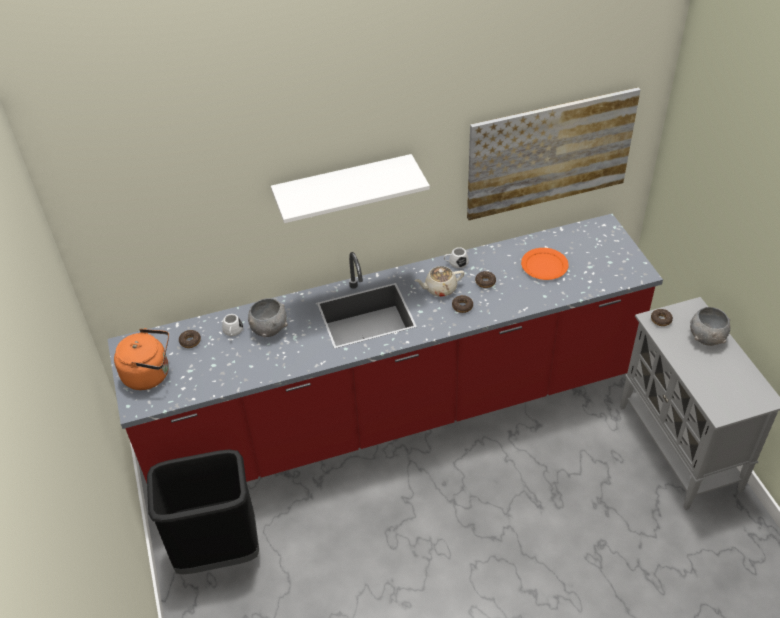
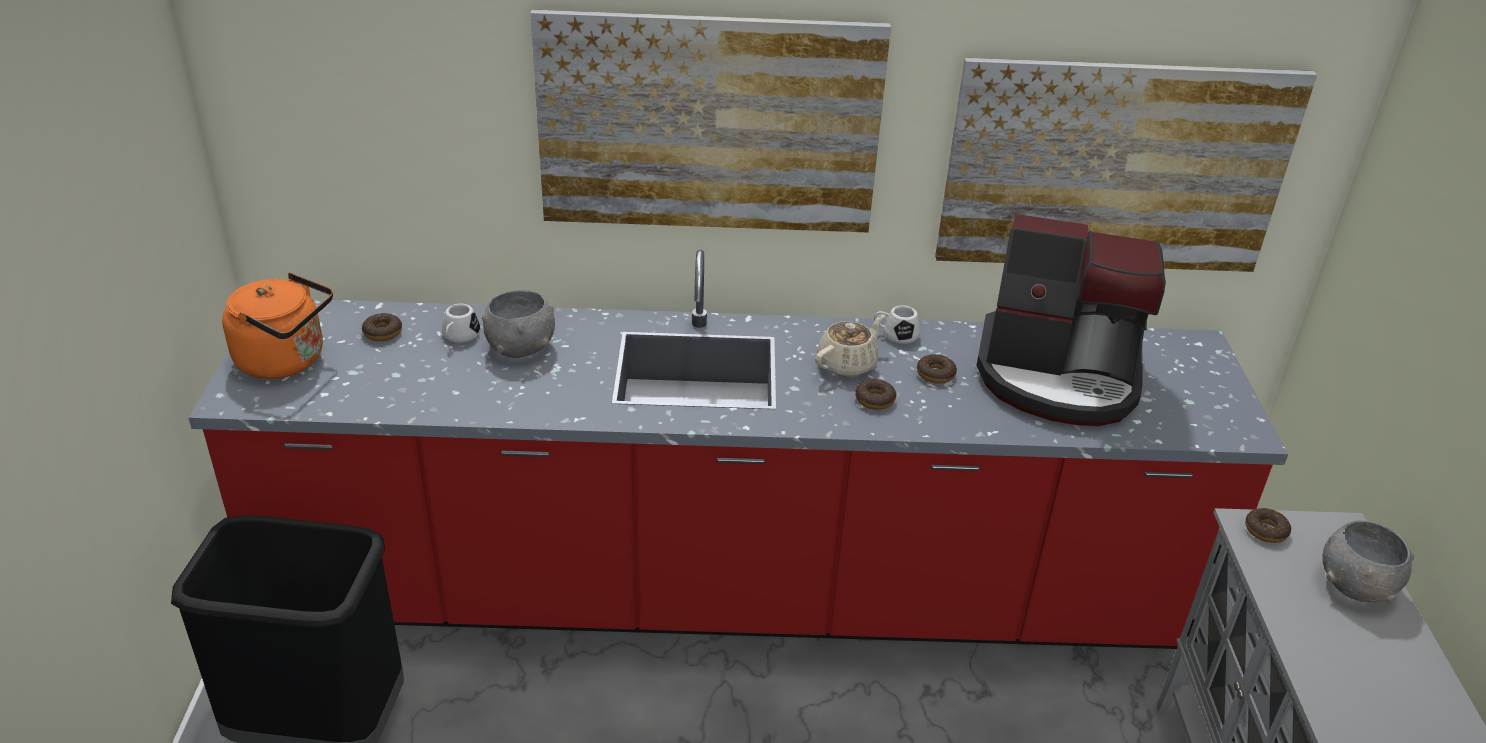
camera: 15 degrees right, 10 degrees down
white shelf [271,154,430,223] -> picture [530,10,891,232]
beige teapot [414,266,464,297] -> beige teapot turned 135 degrees clockwise [815,314,885,377]
orange plate [521,248,569,280] -> coffee machine [976,214,1166,426]

